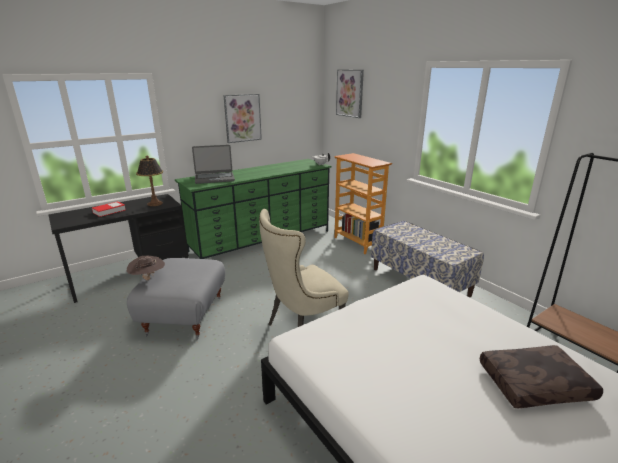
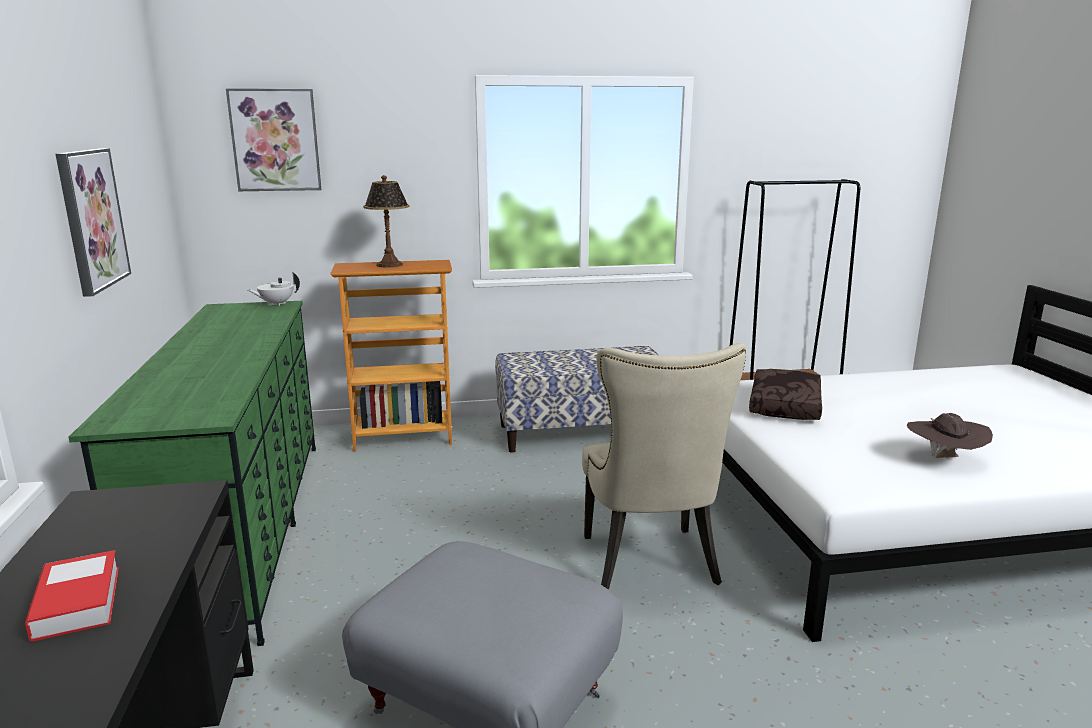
camera: 65 degrees left, 5 degrees down
brown hat [127,256,165,280] -> brown hat moved to [907,413,993,458]
table lamp [136,156,163,206] -> table lamp moved to [363,175,410,267]
laptop [192,145,235,184] -> none
brown pillow [480,345,603,408] -> brown pillow moved to [749,369,822,420]

